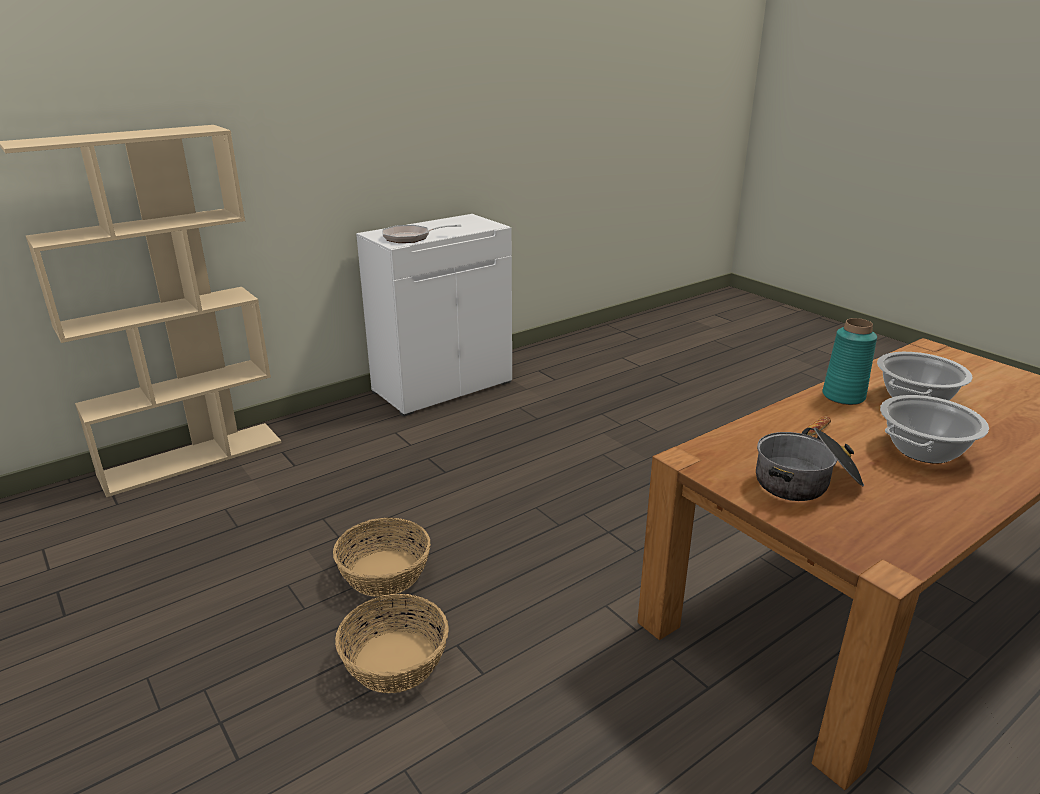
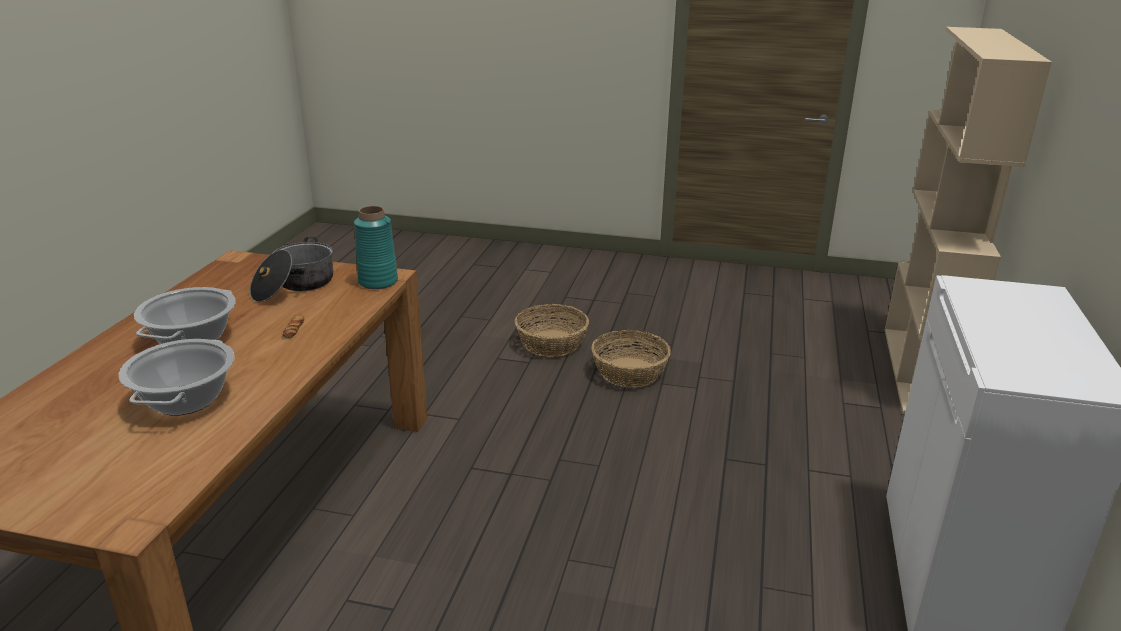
camera: 140 degrees right, 0 degrees up
frying pan [382,224,461,243] -> none
turquoise vase [822,318,877,405] -> turquoise vase moved to [354,206,398,289]

